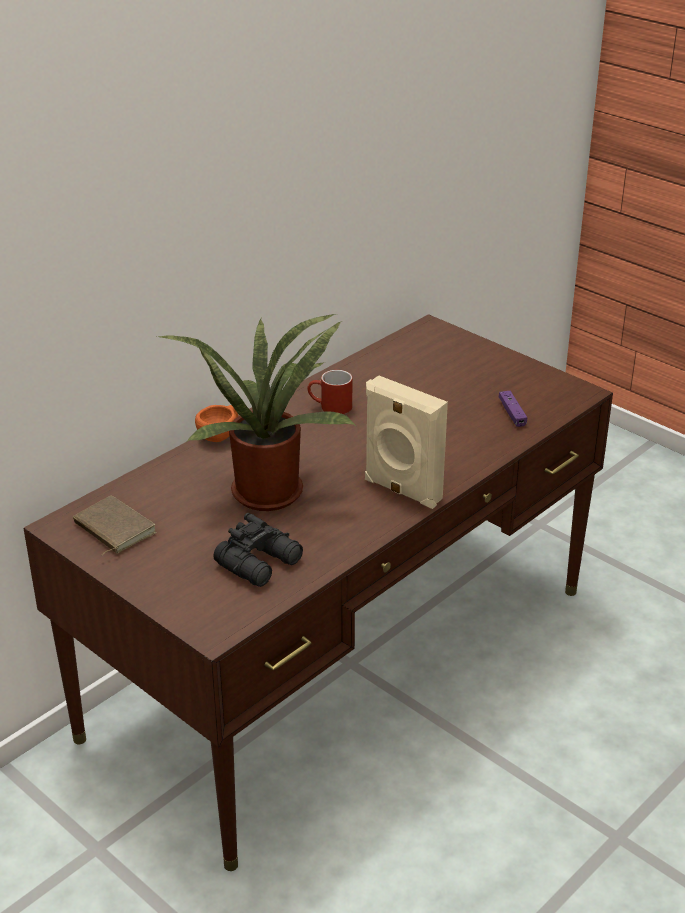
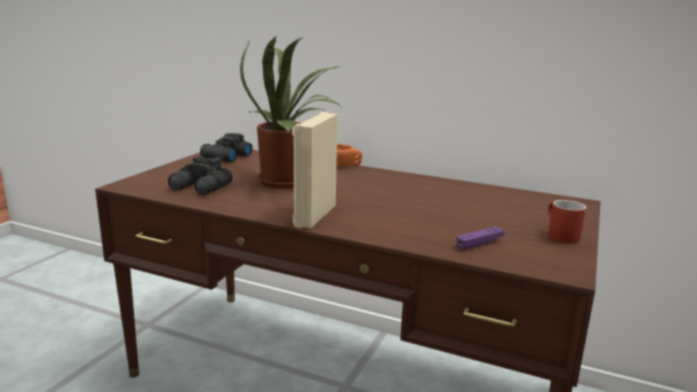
camera: 70 degrees right, 15 degrees down
brown book [73,495,157,555] -> black binoculars [200,133,253,162]
red mug [307,370,352,414] -> red mug moved to [548,200,587,244]

